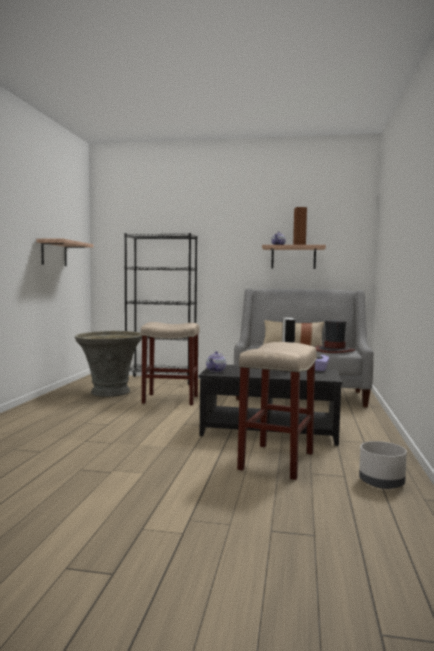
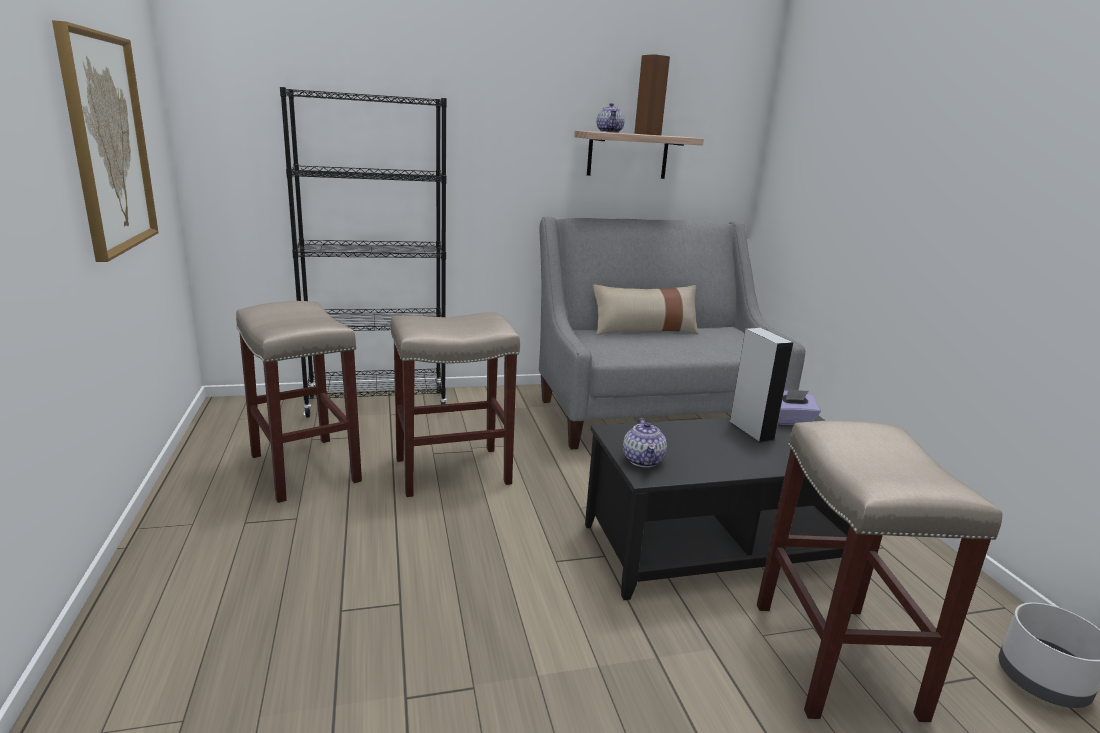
camera: 25 degrees left, 15 degrees up
shelf [36,239,93,266] -> picture [52,20,159,262]
grey planter [75,331,142,397] -> beige stool [236,301,362,503]
hat [316,320,355,353] -> none

